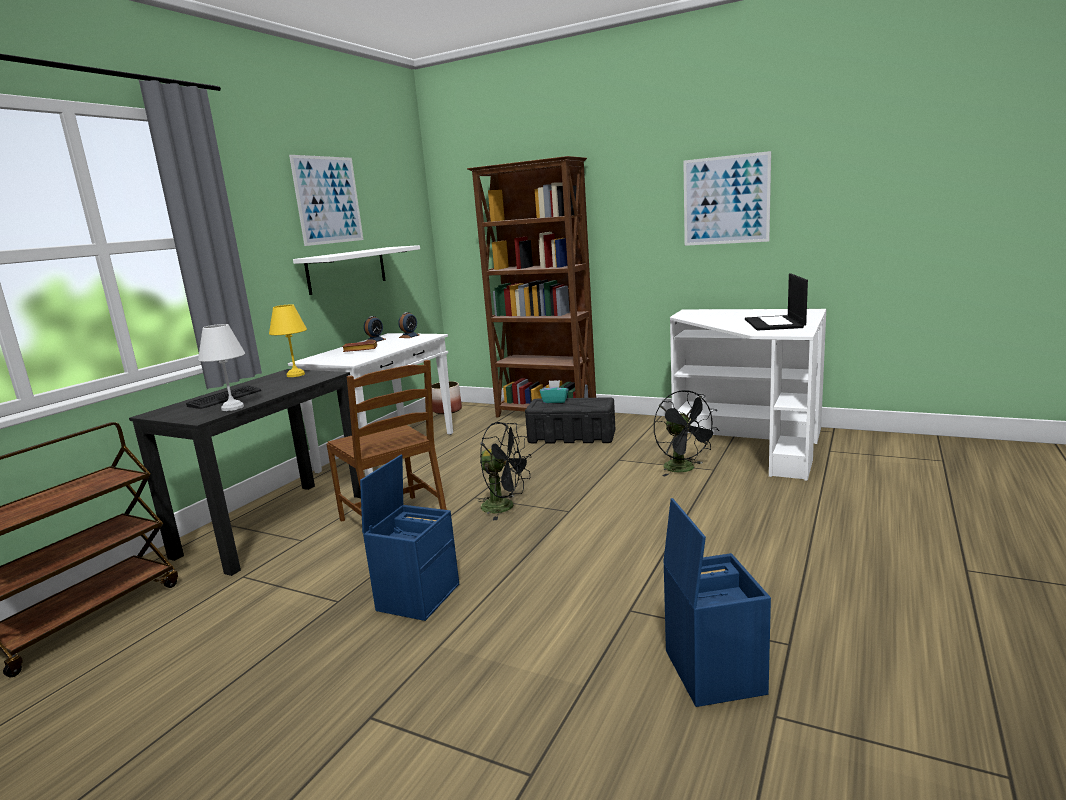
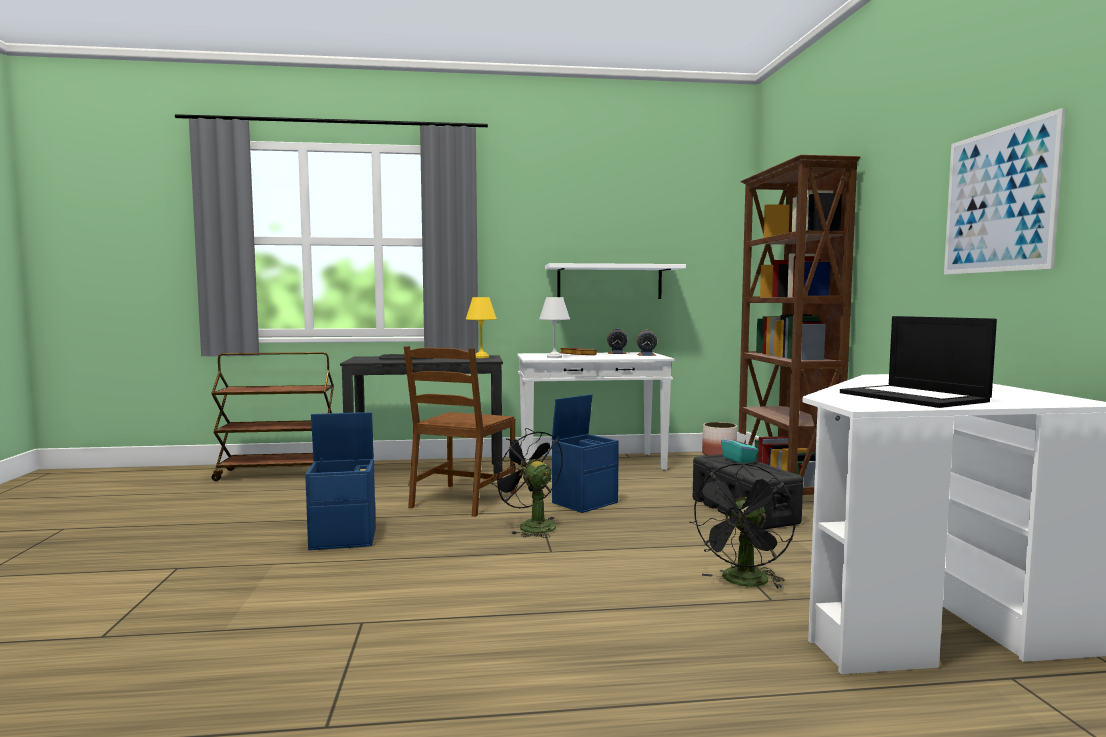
camera: 55 degrees right, 10 degrees down
white table lamp [198,324,245,411] -> white table lamp moved to [539,297,570,358]
picture [289,155,363,246] -> none
black fan [478,422,531,520] -> black fan turned 150 degrees clockwise [490,428,563,538]
blue storage box [663,498,771,707] -> blue storage box moved to [552,394,619,513]
laptop [745,273,808,331] -> laptop turned 90 degrees counterclockwise [840,316,997,408]

